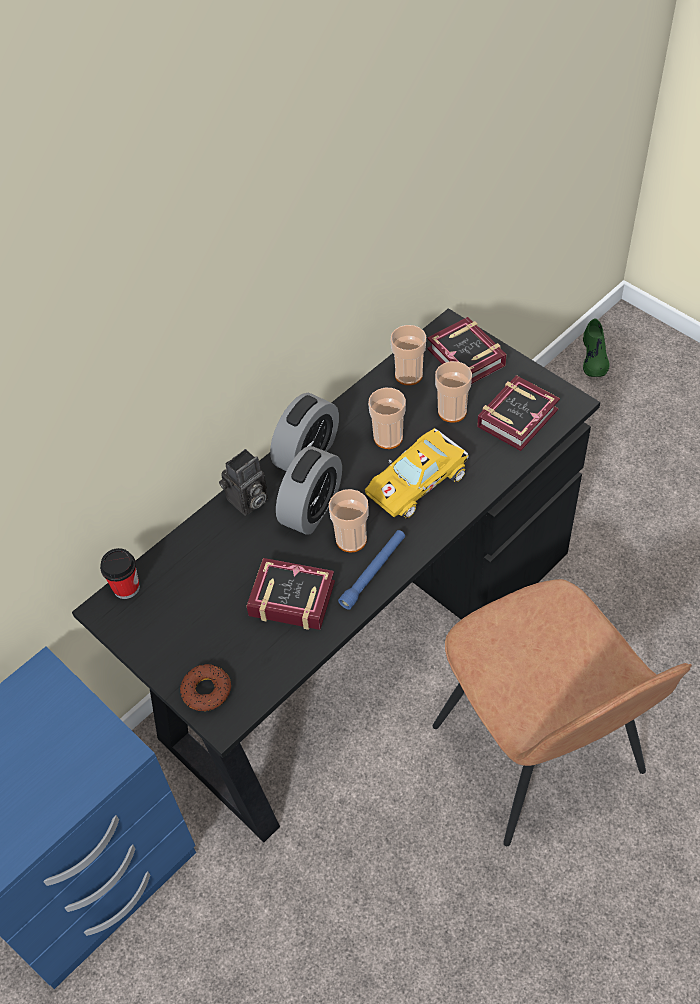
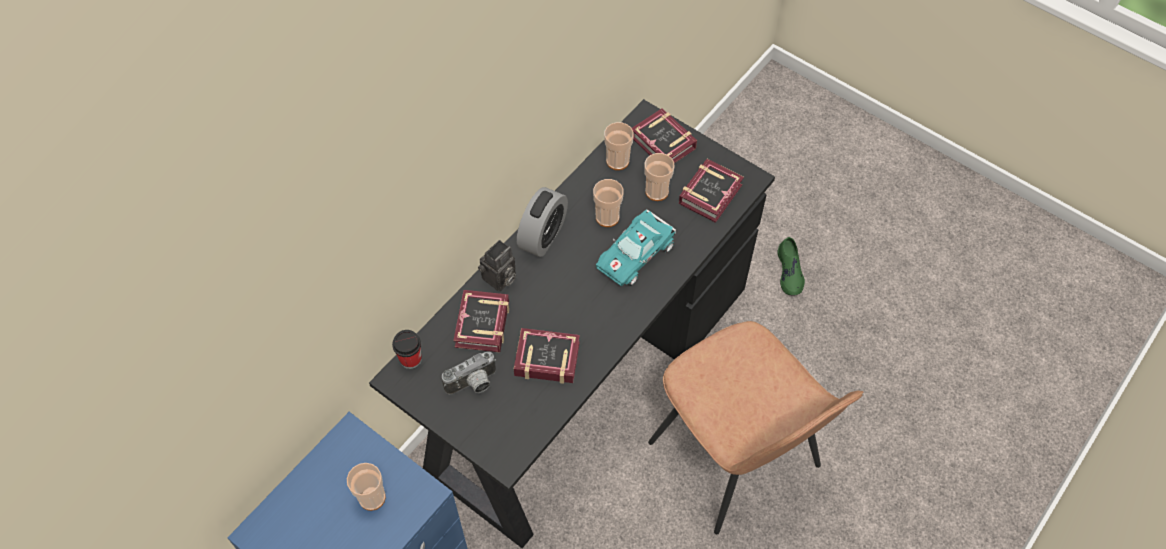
camera: 10 degrees left, 5 degrees up
donut [180,664,231,711] -> none
alarm clock [276,446,342,534] -> none
cup [329,489,369,552] -> cup moved to [347,463,386,511]
blue flashlight [338,530,405,610] -> none
yellow toy car [365,428,469,518] -> turquoise toy car [596,209,676,286]
green shoe [583,318,610,377] -> green shoe moved to [777,237,805,295]
none -> camera [442,352,496,395]
none -> book [453,290,509,352]

